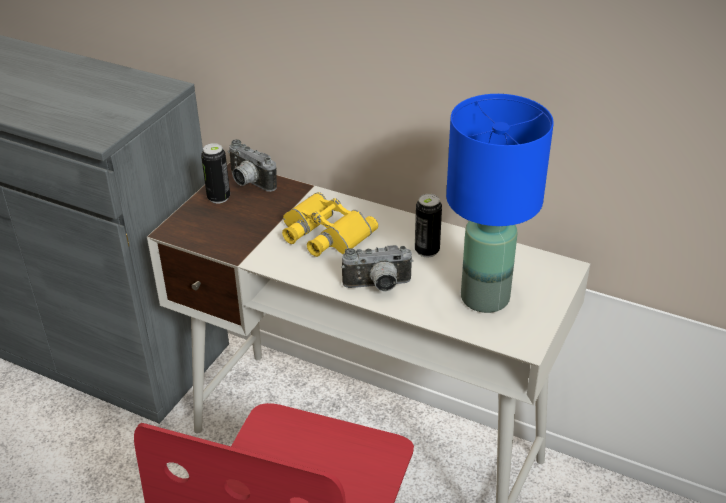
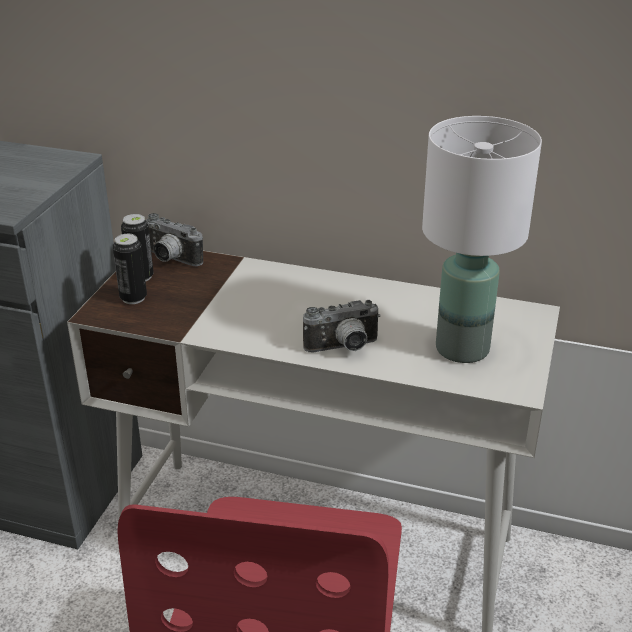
camera: 10 degrees left, 5 degrees down
yellow binoculars [282,192,378,257] -> none
can [415,194,442,257] -> can moved to [113,234,147,304]
blue table lamp [446,94,554,313] -> white table lamp [422,116,542,363]

